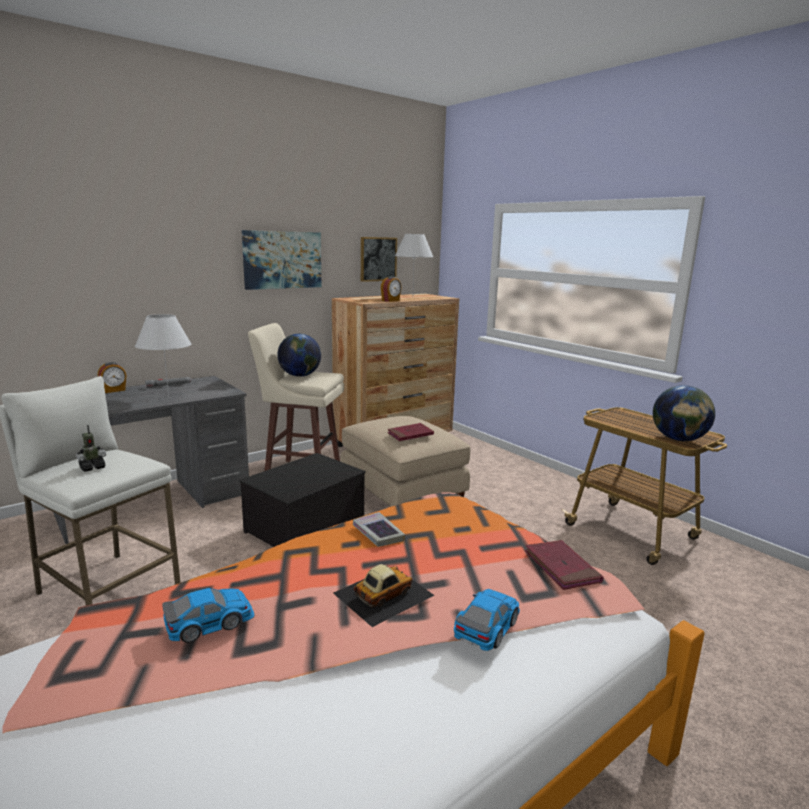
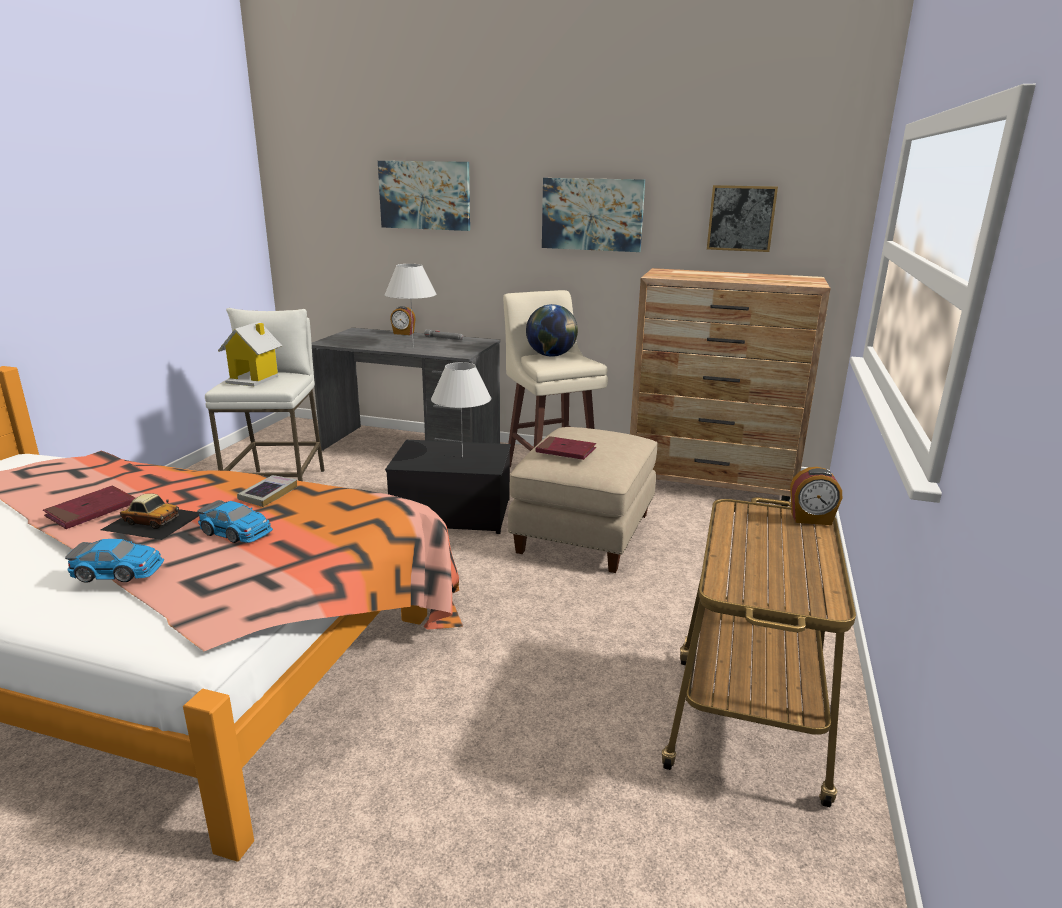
camera: 55 degrees right, 5 degrees up
toy robot [76,425,106,472] -> toy house [218,321,282,386]
toy car [162,588,255,643] -> toy car moved to [197,500,273,543]
alarm clock [381,277,401,302] -> alarm clock moved to [790,467,842,525]
white table lamp [395,234,433,285] -> white table lamp moved to [431,362,491,457]
red book [525,540,604,590] -> red book moved to [43,486,135,529]
globe [653,385,715,441] -> none
none -> picture [378,161,470,231]

